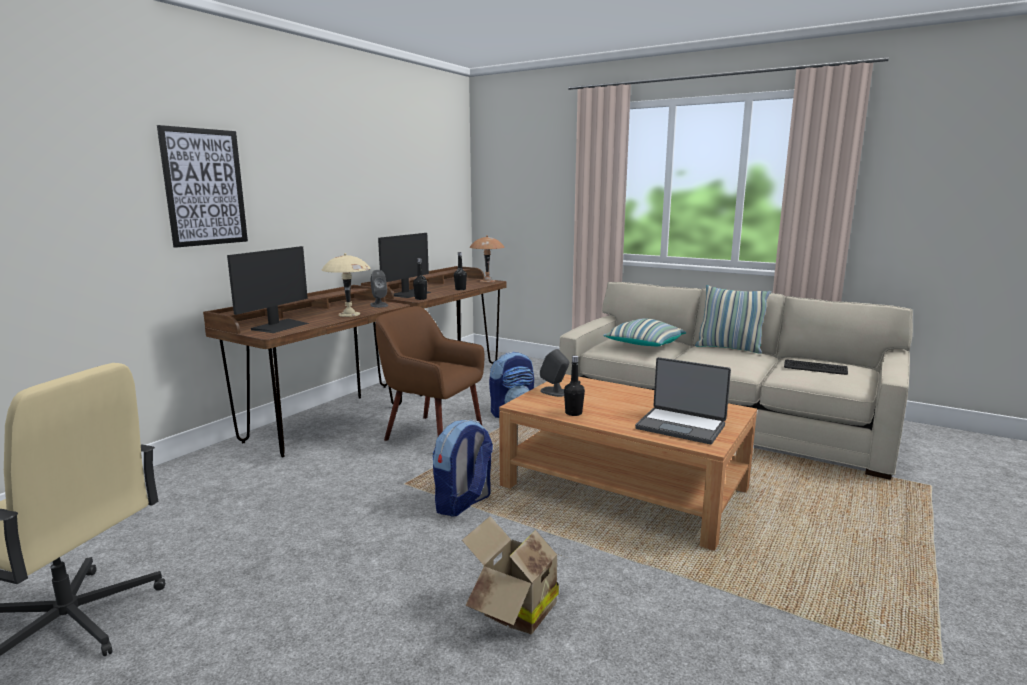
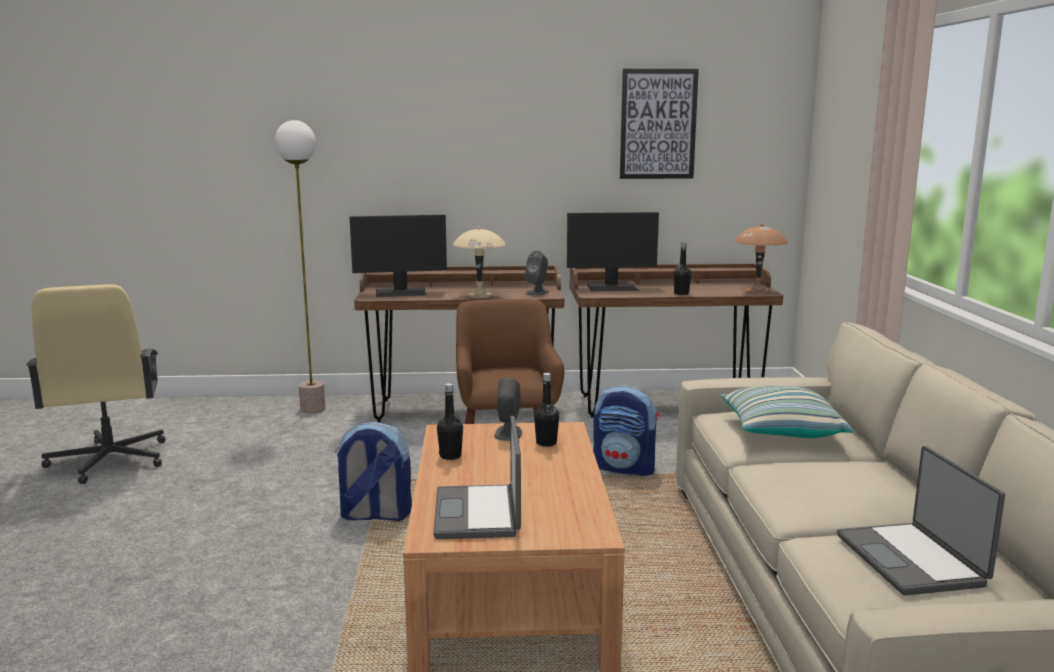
camera: 55 degrees right, 0 degrees up
picture [157,125,248,248] -> picture moved to [620,69,699,179]
black bottle [413,258,427,300] -> black bottle moved to [534,373,559,447]
cardboard box [462,516,561,634] -> none
pillow [695,285,771,354] -> none
keyboard [784,360,848,375] -> laptop [837,446,1005,595]
none -> floor lamp [275,120,325,413]

